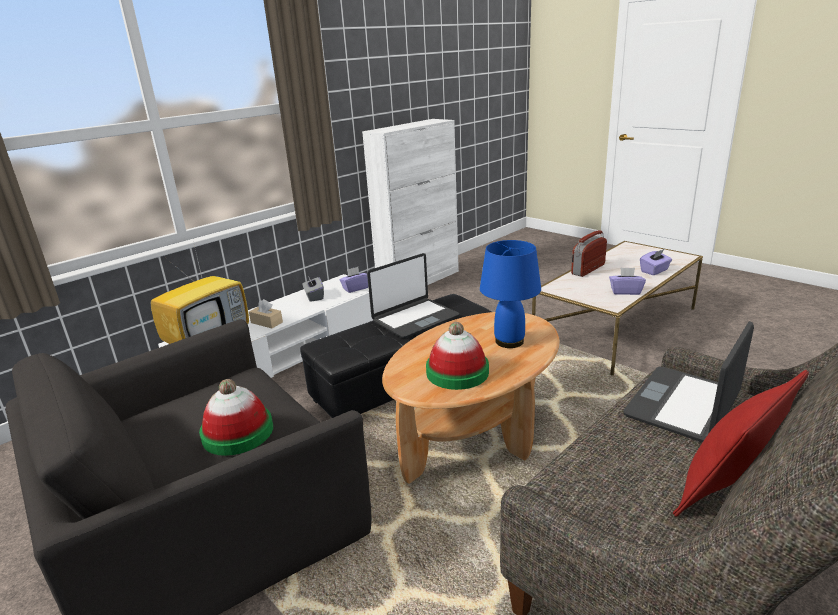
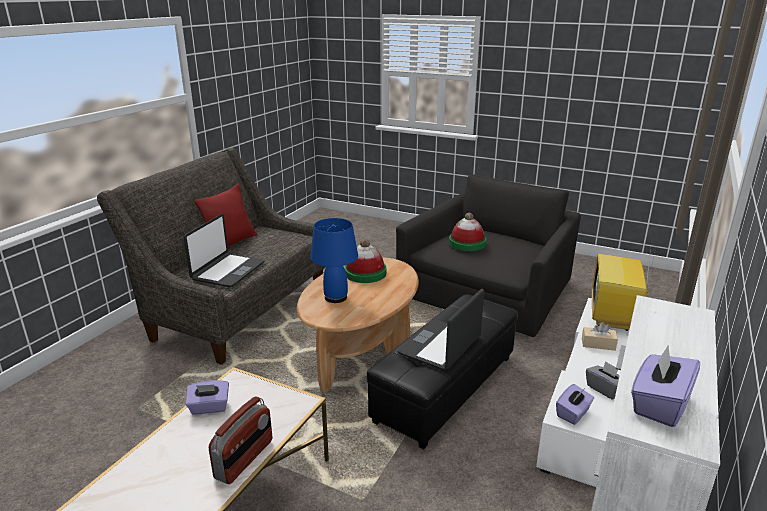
camera: 160 degrees right, 0 degrees up
purple tissue box [640,249,672,275] -> purple tissue box moved to [631,346,700,427]

